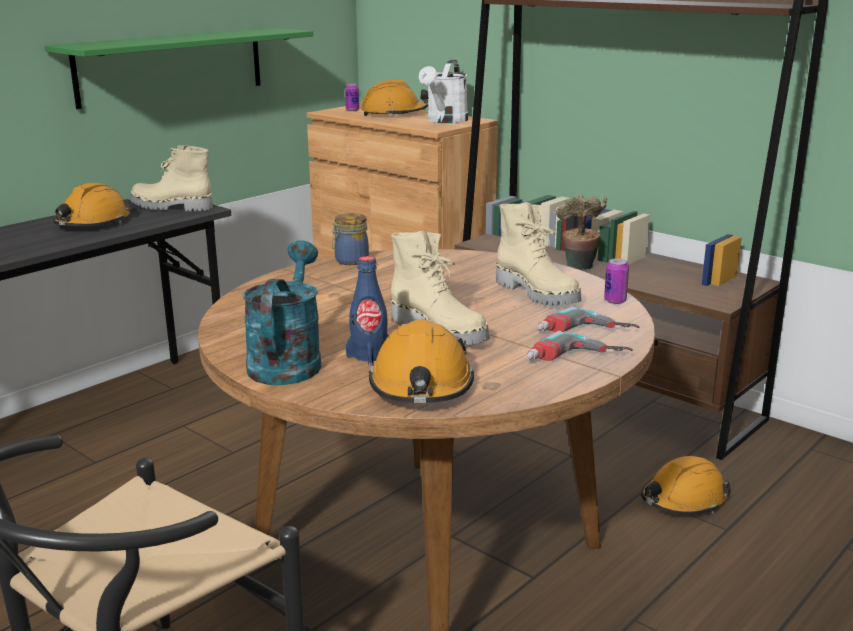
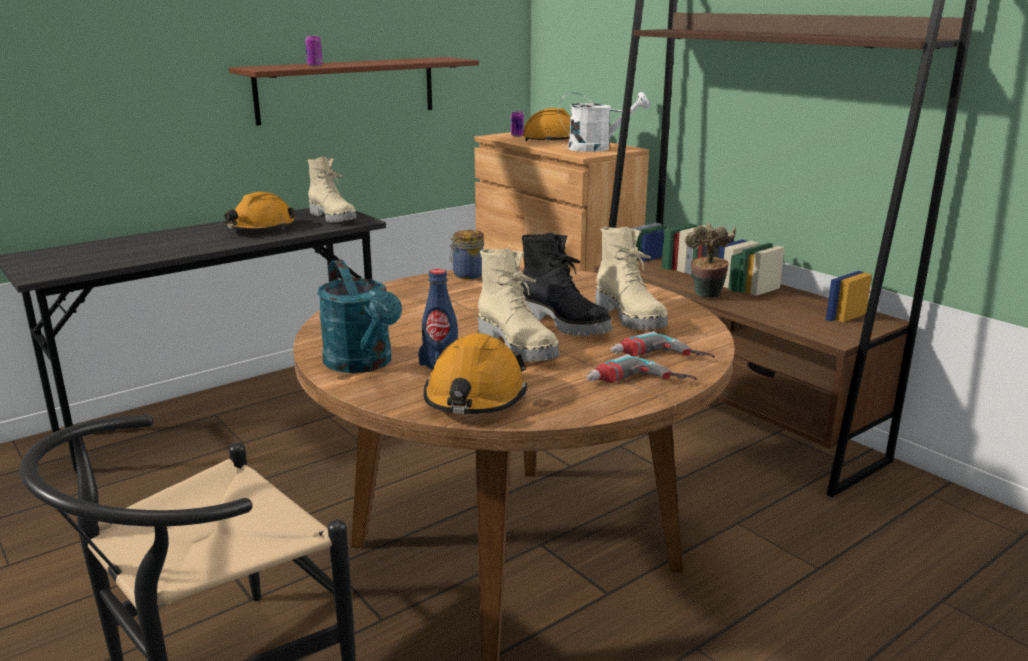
camera: 10 degrees right, 0 degrees up
green shelf [44,28,313,109] -> brown shelf [229,57,479,126]
beige boot [130,145,213,211] -> beige boot turned 150 degrees counterclockwise [307,157,357,222]
turquoise watering can [243,240,321,385] -> turquoise watering can turned 135 degrees clockwise [317,260,402,373]
white watering can [419,60,468,123] -> white watering can turned 120 degrees counterclockwise [558,92,649,152]
can [604,259,629,304] -> can moved to [305,35,323,66]
orange hard hat [641,456,731,515] -> none
none -> black boot [521,233,612,336]

